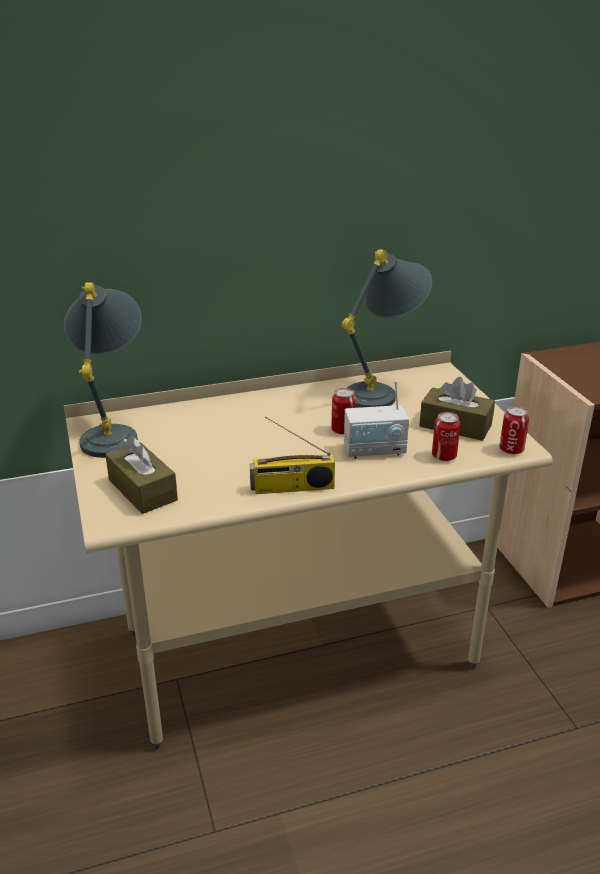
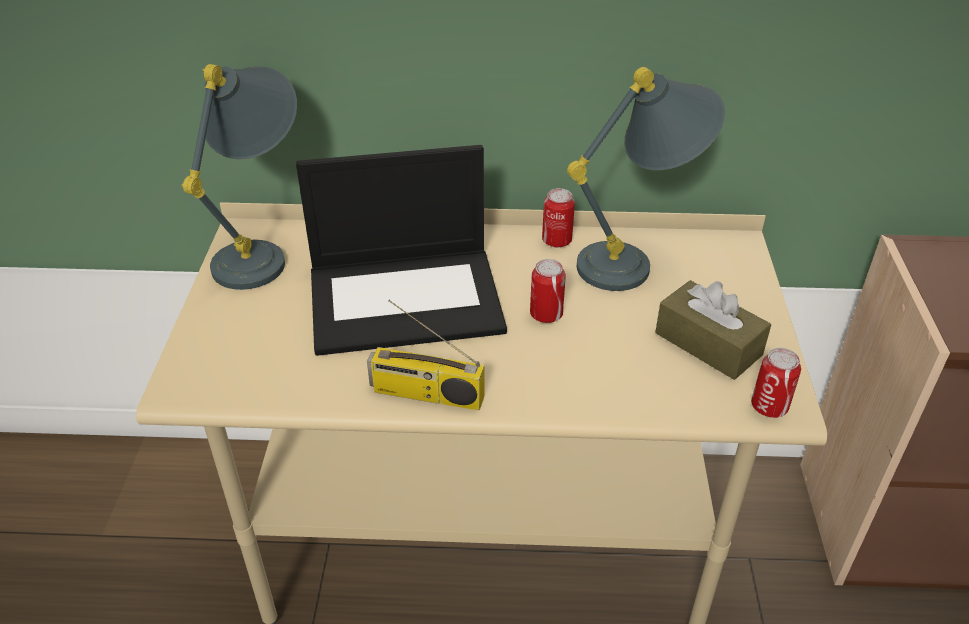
camera: 20 degrees right, 10 degrees up
brown tissue box [105,436,178,514] -> none
radio [344,381,409,458] -> none
can [432,412,460,461] -> can moved to [542,188,575,247]
none -> laptop [296,145,507,356]

